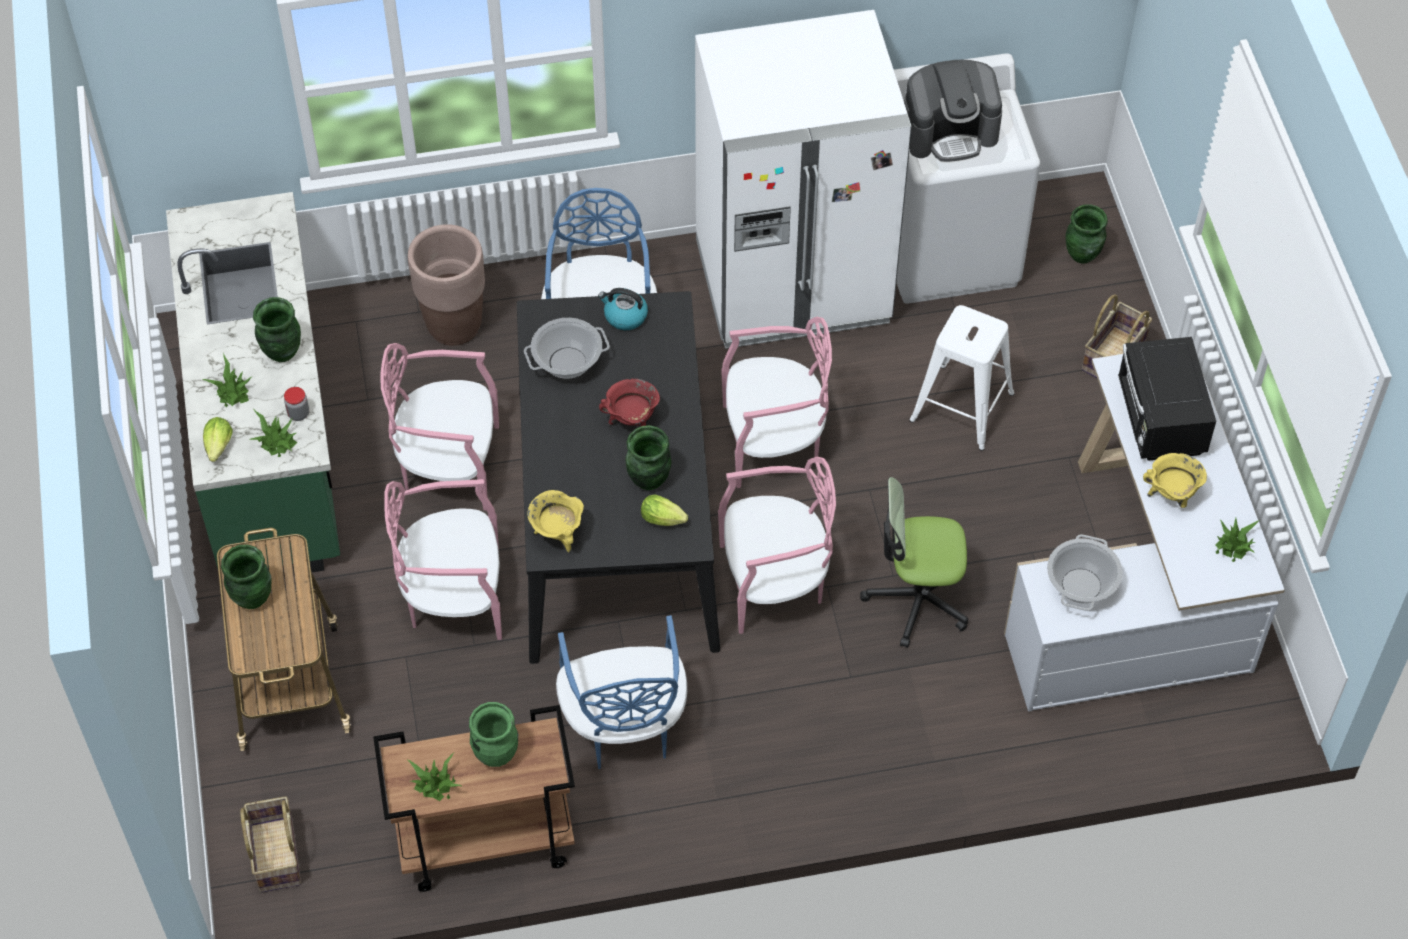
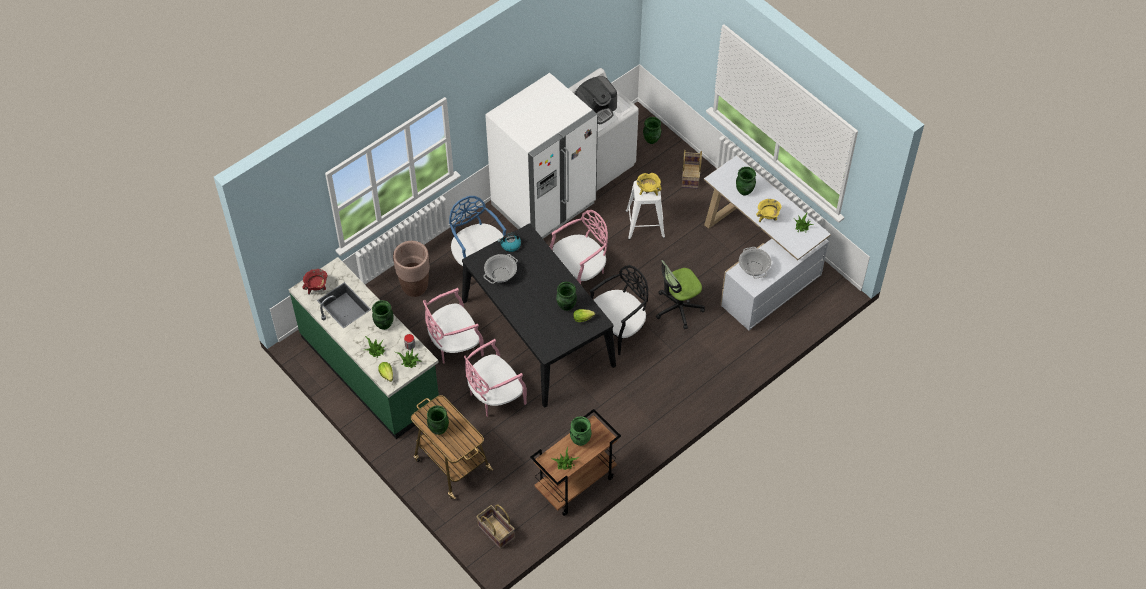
camera: 30 degrees left, 0 degrees up
yellow cooking pot [527,490,584,552] -> yellow cooking pot moved to [637,173,661,196]
blue chair [556,615,687,769] -> none
red cooking pot [599,379,660,428] -> red cooking pot moved to [302,269,327,295]
pink chair [718,456,836,634] -> black chair [590,265,648,355]
black microwave [1118,337,1216,461] -> green vase [736,167,756,195]

